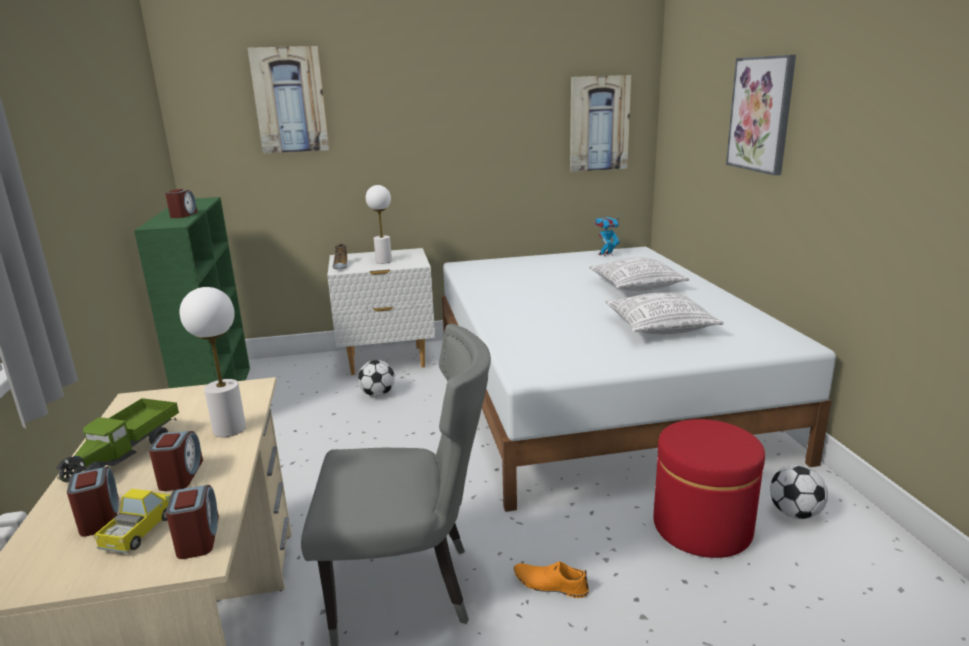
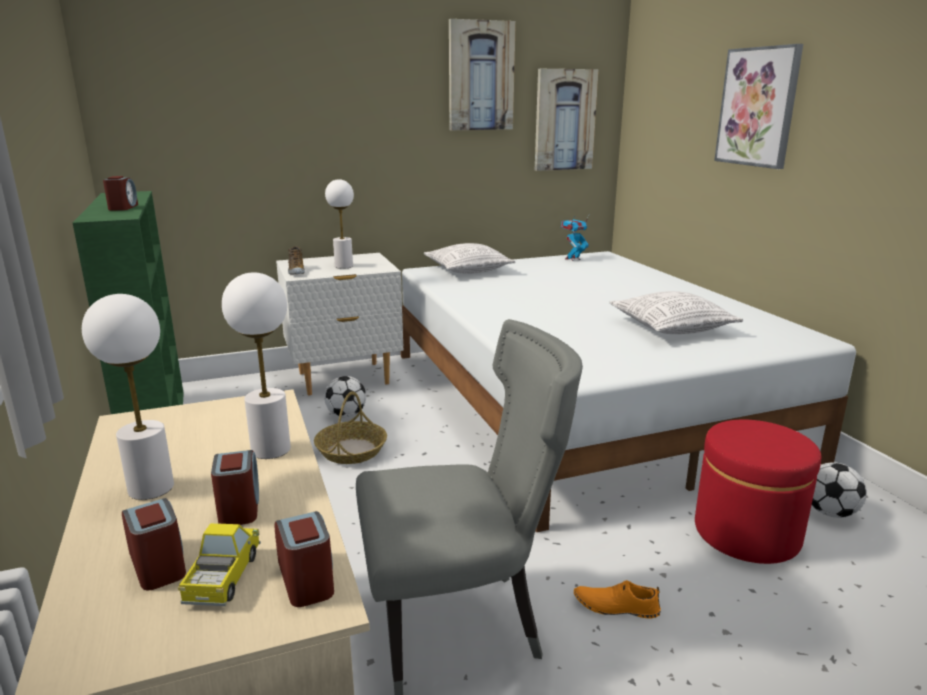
camera: 10 degrees left, 0 degrees up
toy truck [56,398,179,483] -> white table lamp [82,294,174,500]
picture [248,46,329,154] -> picture moved to [449,19,516,130]
pillow [589,258,689,291] -> pillow moved to [424,243,515,274]
none -> basket [314,391,387,464]

